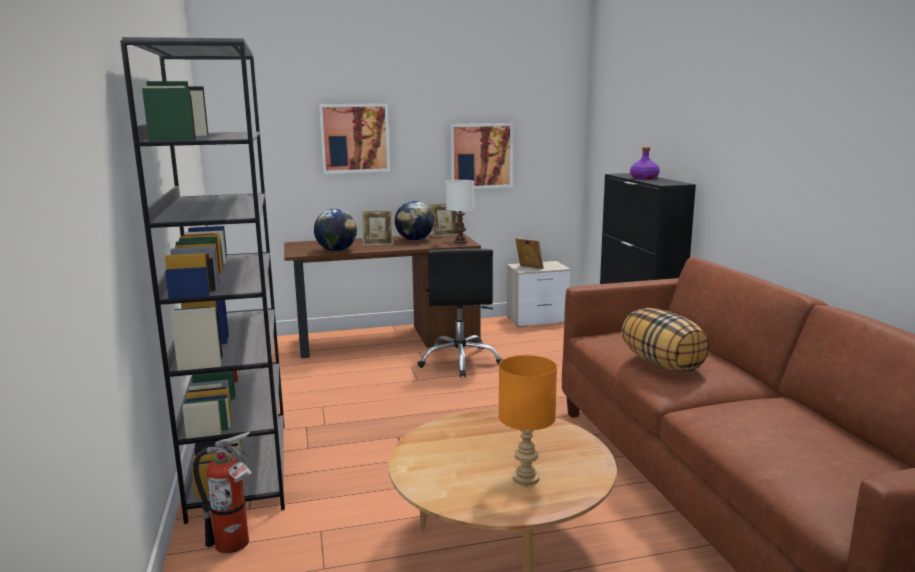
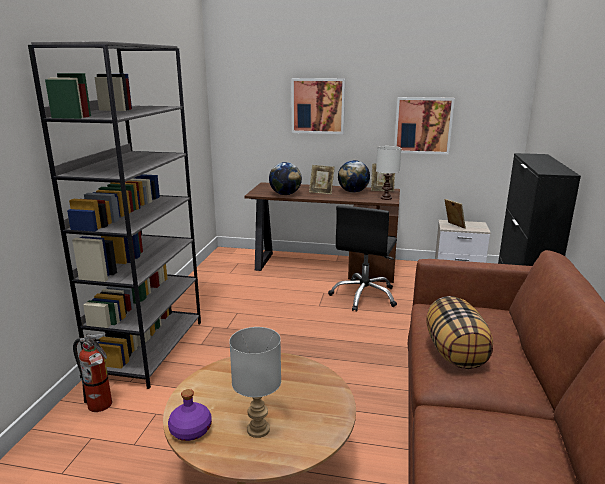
camera: 25 degrees right, 5 degrees up
orange table lamp [499,355,557,485] -> grey table lamp [229,327,281,438]
purple bottle [630,147,660,180] -> purple bottle moved to [168,389,212,441]

